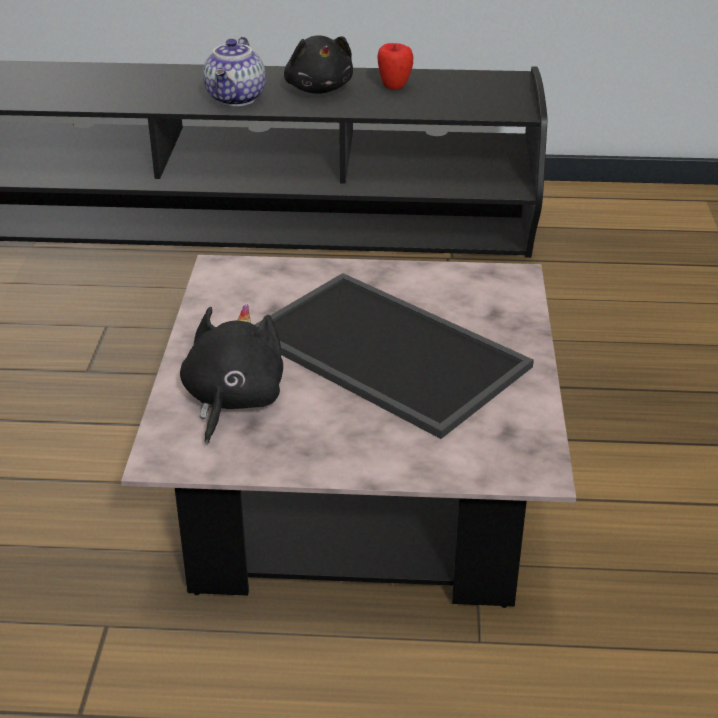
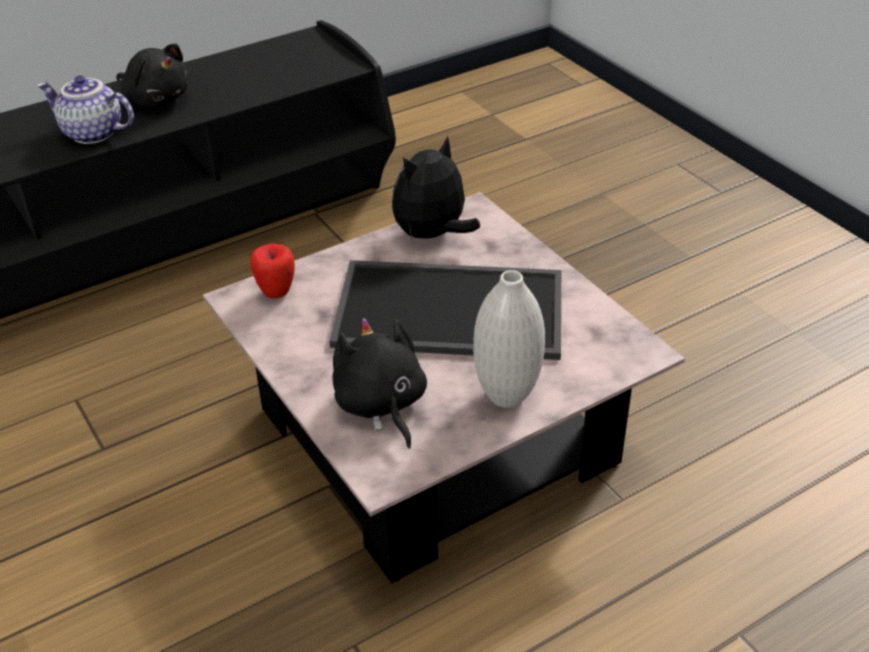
camera: 35 degrees left, 5 degrees up
teapot [203,37,266,106] -> teapot turned 135 degrees clockwise [37,75,134,144]
apple [377,43,413,90] -> apple moved to [250,243,295,298]
none -> plush toy [392,136,480,239]
none -> white vase [473,270,545,408]

